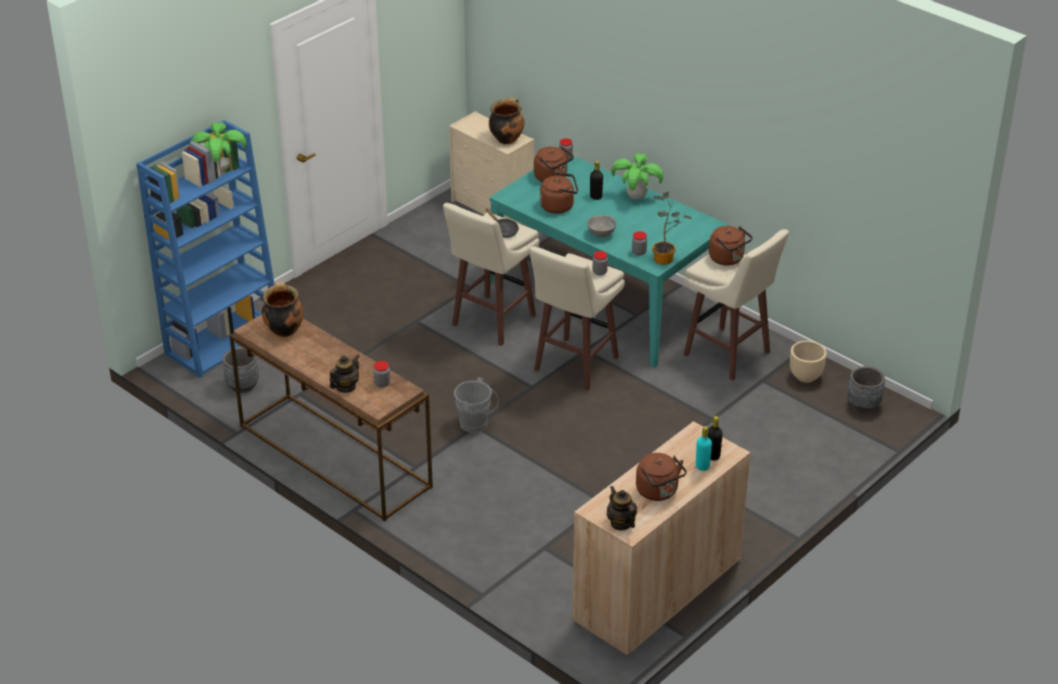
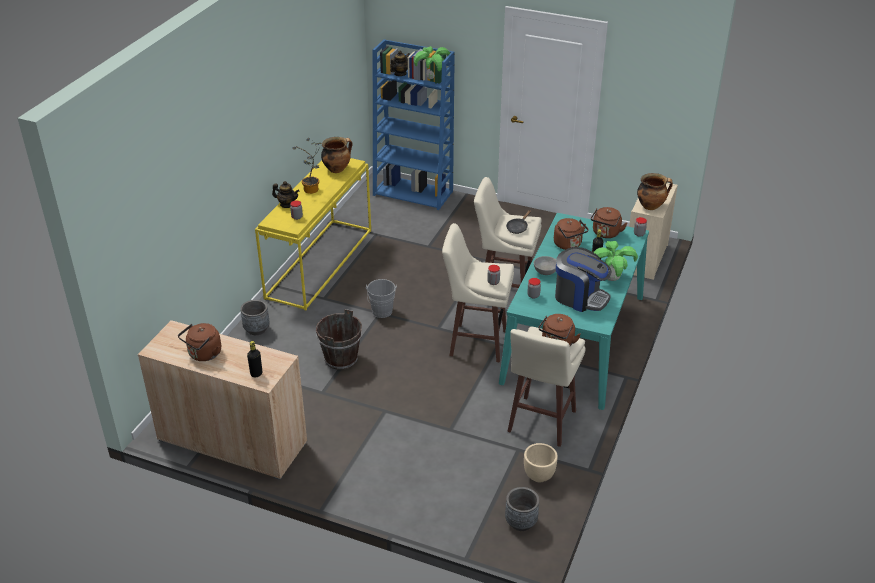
camera: 70 degrees right, 0 degrees up
grey planter [222,347,259,393] -> grey planter moved to [240,300,270,335]
brown console table [229,314,433,522] -> yellow console table [255,158,371,311]
teapot [607,486,637,531] -> teapot moved to [390,51,410,76]
potted plant [652,192,692,265] -> potted plant moved to [292,138,322,194]
turquoise bottle [696,426,712,471] -> none
none -> brown bucket [316,309,362,370]
none -> coffee machine [555,247,611,312]

